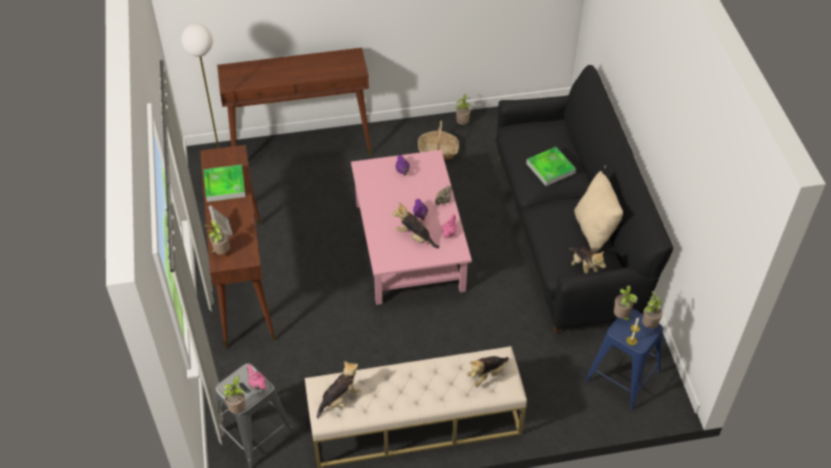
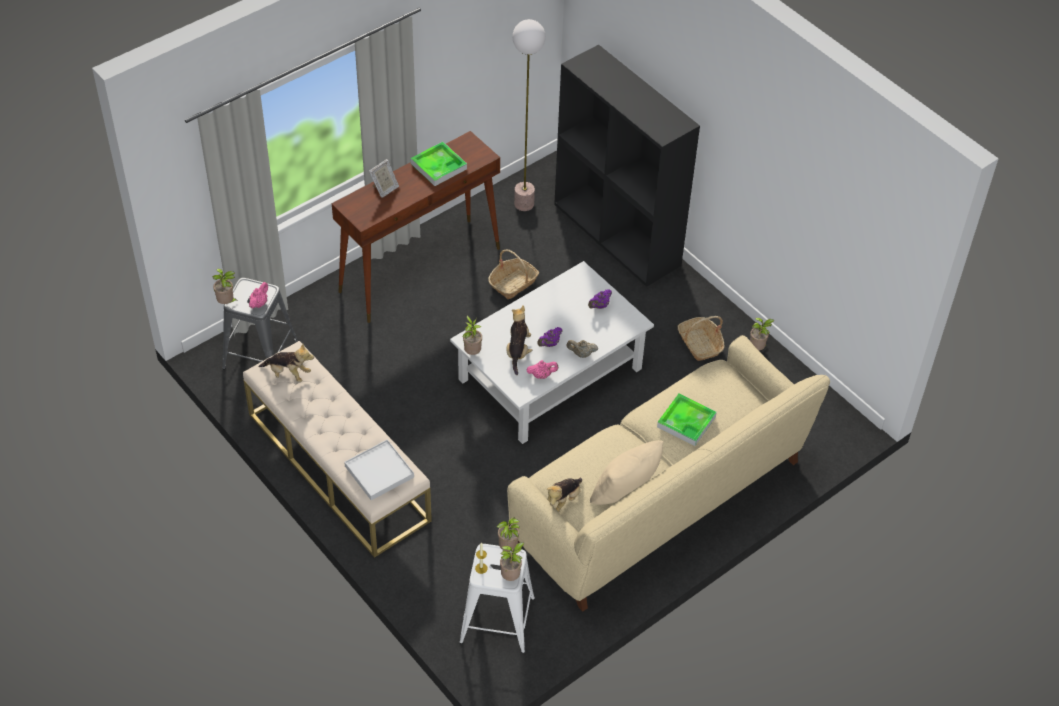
camera: 60 degrees right, 0 degrees up
potted plant [204,220,230,254] -> potted plant moved to [462,315,482,355]
brown console table [217,48,372,156] -> black bookcase [554,45,700,287]
pink coffee table [351,150,472,305] -> white coffee table [450,261,654,444]
plush toy [467,356,509,387] -> white tray [344,440,414,500]
black sofa [496,65,673,334] -> beige sofa [507,335,830,612]
blue stool [585,308,663,410] -> white stool [459,544,535,653]
none -> basket [488,249,539,299]

